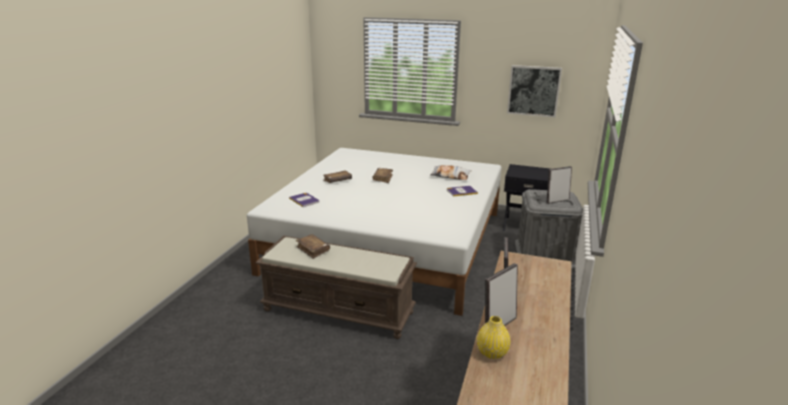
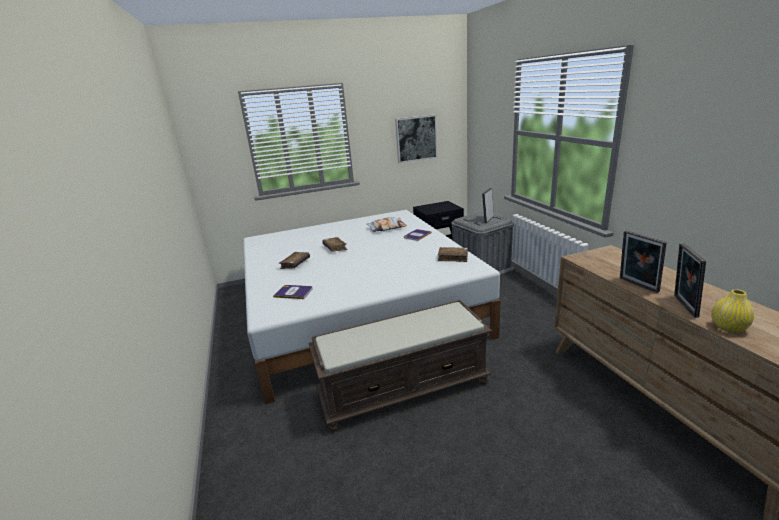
camera: 35 degrees left, 0 degrees up
brown book [296,234,330,259] -> brown book moved to [438,247,468,262]

